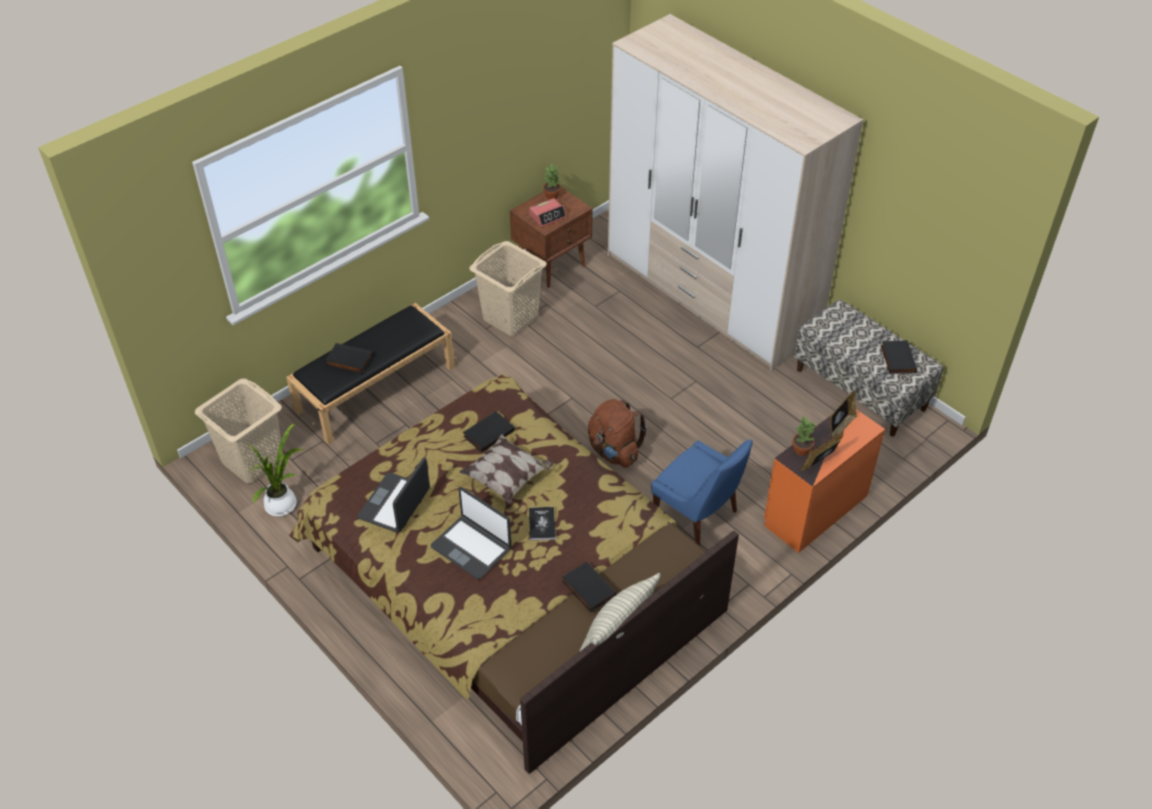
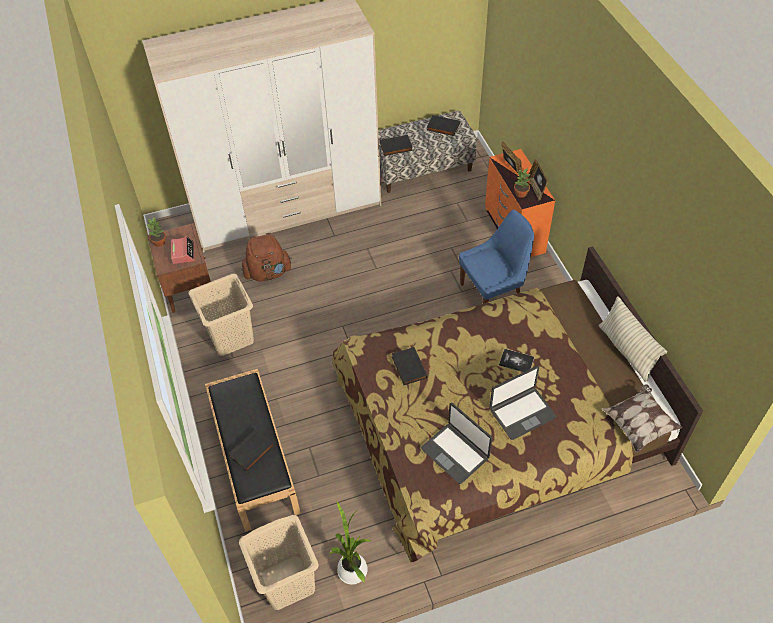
camera: 65 degrees left, 5 degrees up
pillow [459,434,553,504] -> pillow moved to [602,384,683,453]
black book [562,561,617,613] -> black book moved to [380,135,413,156]
brown backpack [588,399,647,468] -> brown backpack moved to [241,233,292,281]

